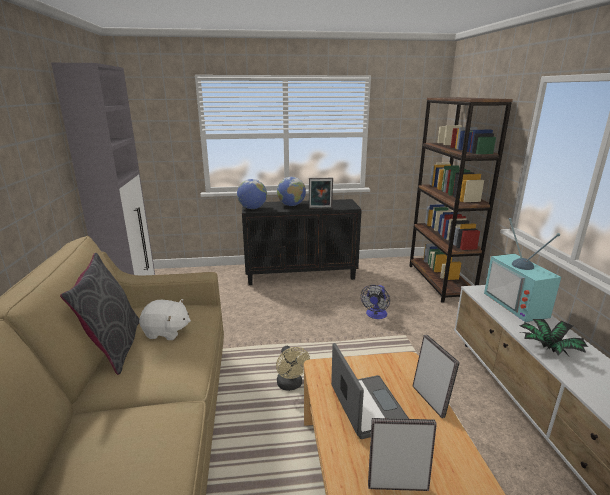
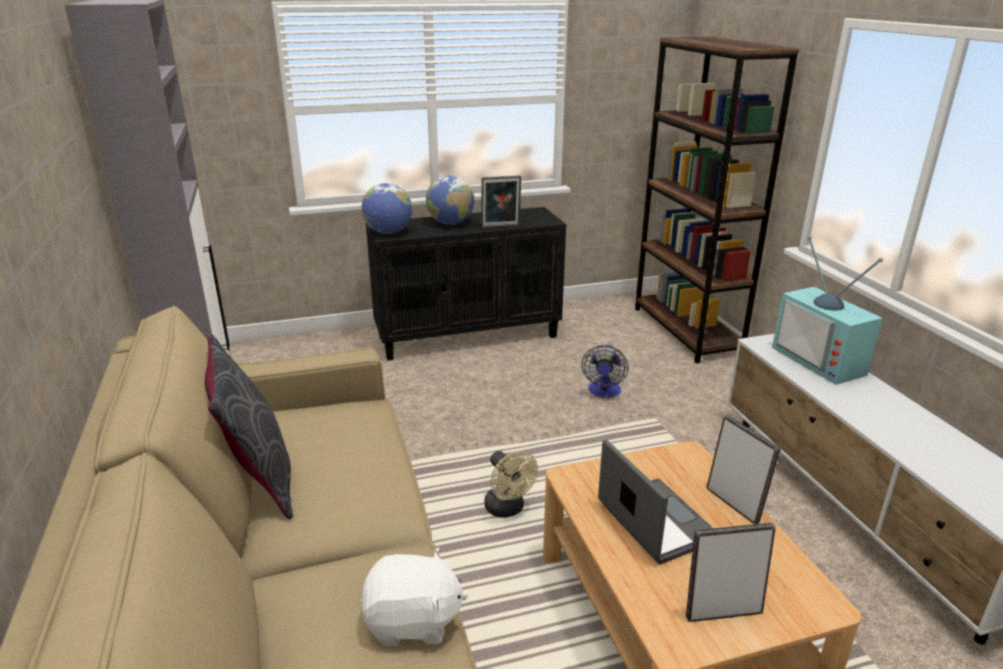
camera: 10 degrees left, 5 degrees up
white plush toy [139,299,191,340] -> white plush toy moved to [360,547,468,646]
potted plant [520,319,588,356] -> none

